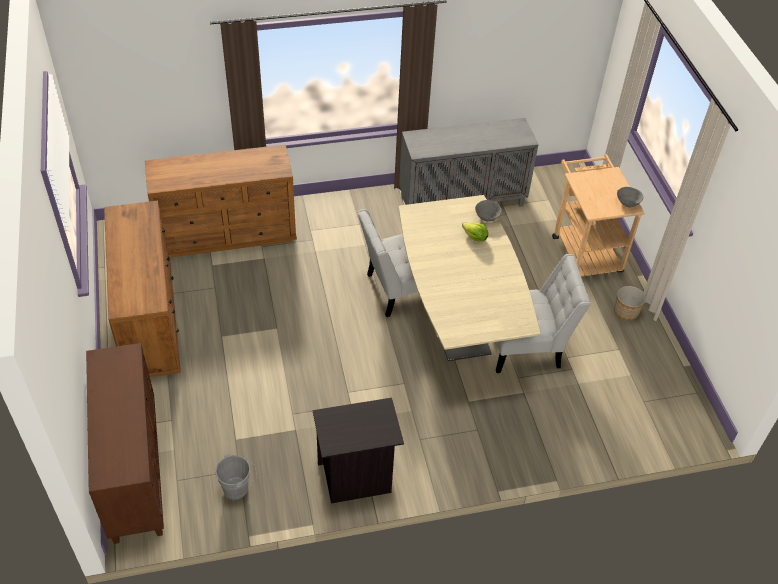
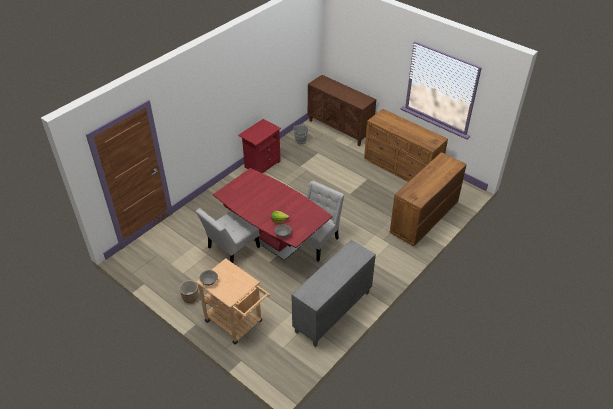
camera: 145 degrees right, 5 degrees down
black nightstand [313,398,404,504] -> red nightstand [238,119,281,173]
beige dining table [399,195,541,361] -> red dining table [213,168,332,261]

